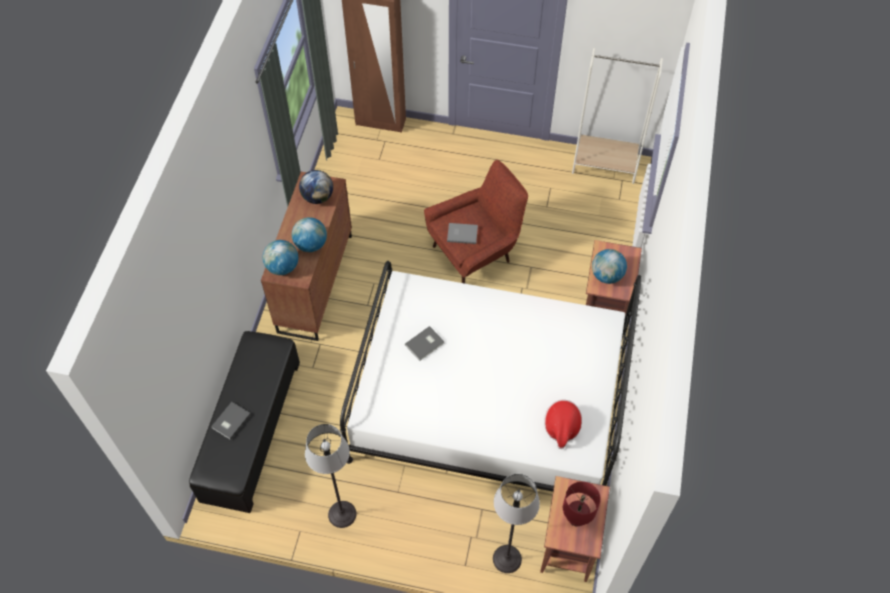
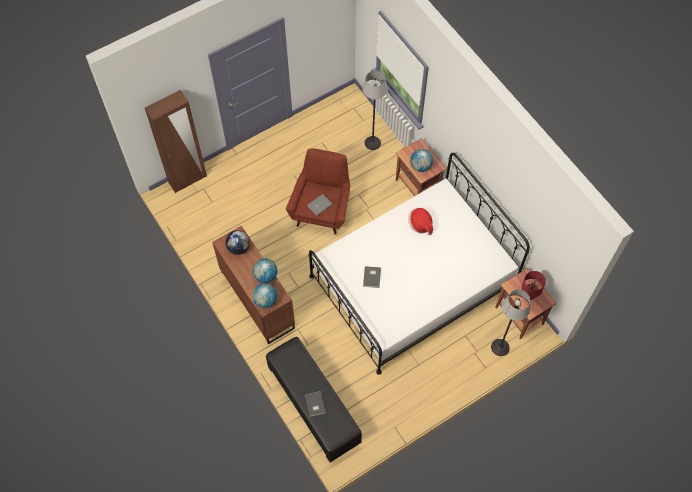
camera: 45 degrees left, 5 degrees up
floor lamp [305,424,356,528] -> floor lamp moved to [363,71,388,150]
hat [544,400,582,449] -> hat moved to [408,208,433,235]
clothes rack [572,48,663,184] -> none

